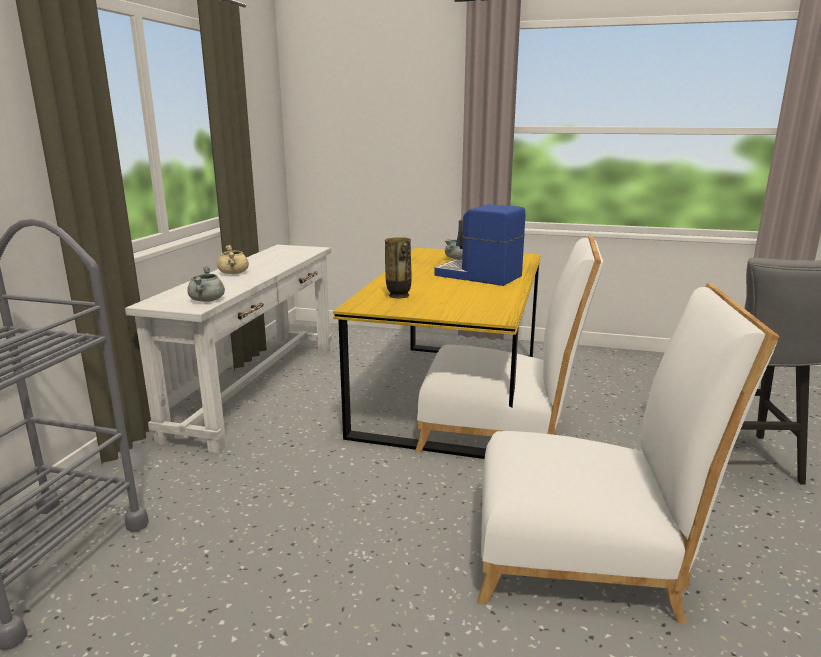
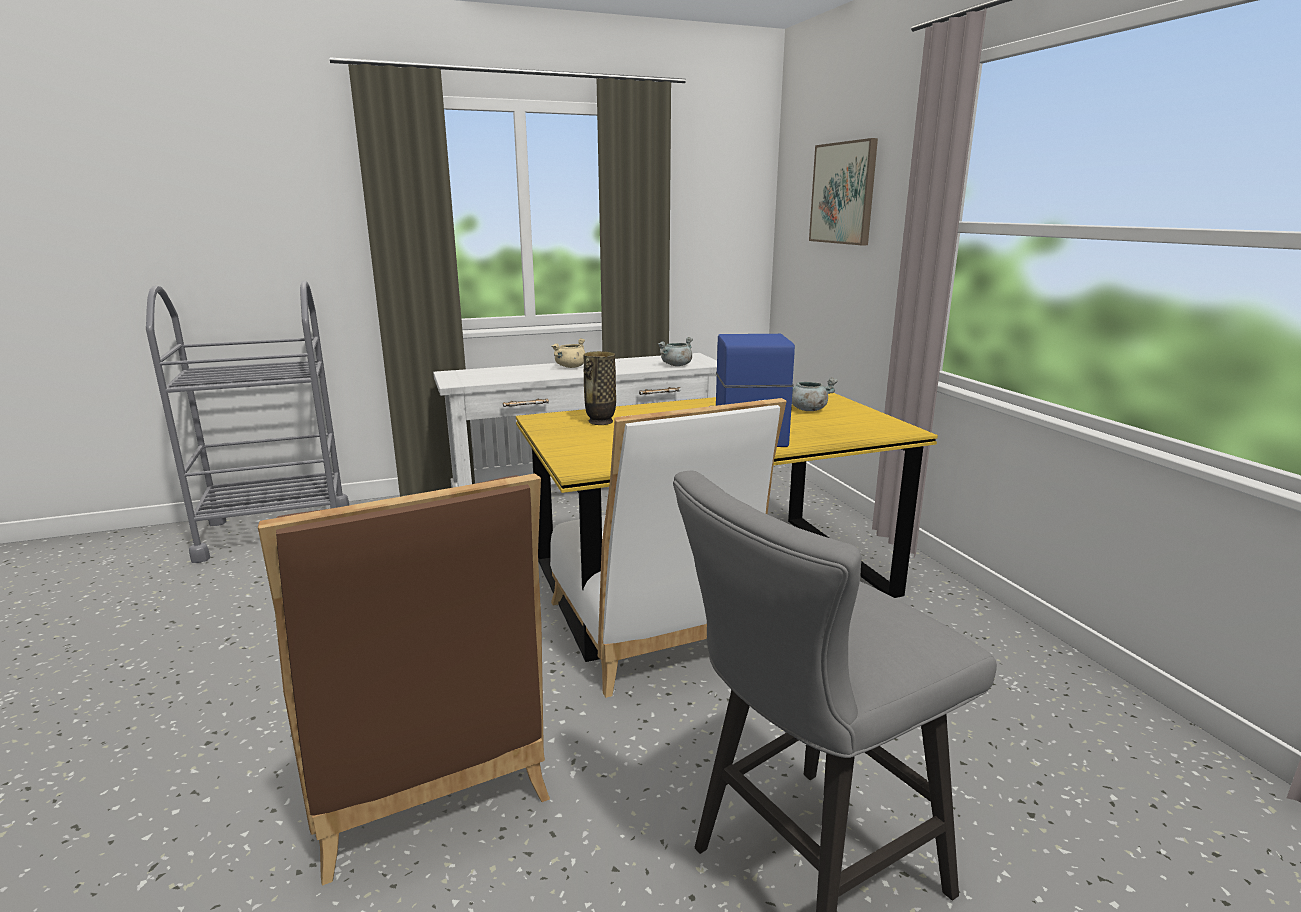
camera: 55 degrees right, 0 degrees up
grey cooking pot [187,266,225,302] -> grey cooking pot moved to [658,337,693,366]
white chair [477,283,779,623] -> brown chair [258,474,550,885]
none -> picture [809,138,878,245]

